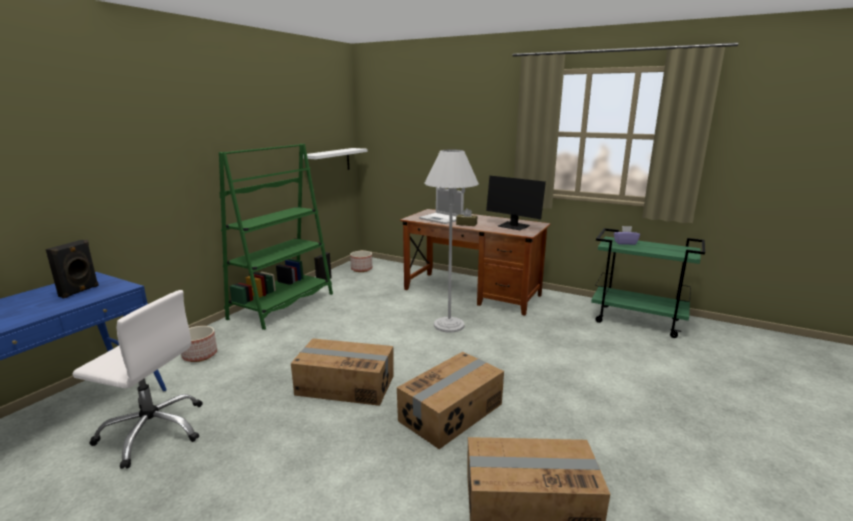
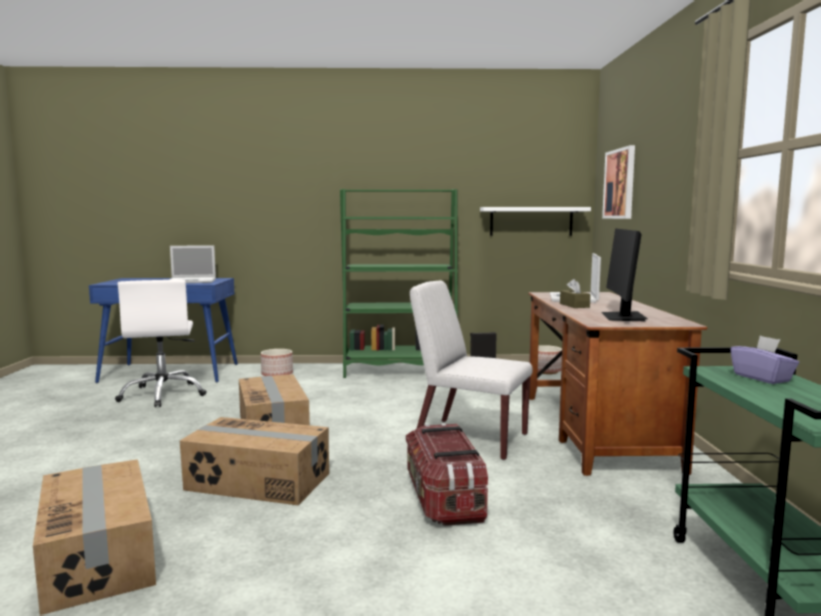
camera: 60 degrees right, 10 degrees down
black speaker [46,240,99,298] -> laptop [169,245,216,283]
white floor lamp [424,150,479,332] -> white chair [410,281,533,460]
none -> storage box [406,423,488,526]
none -> picture [602,145,635,219]

